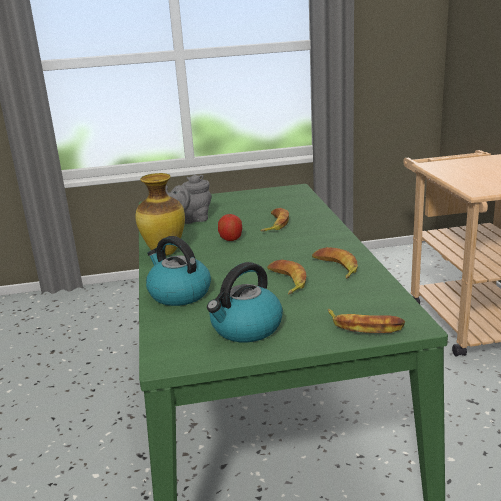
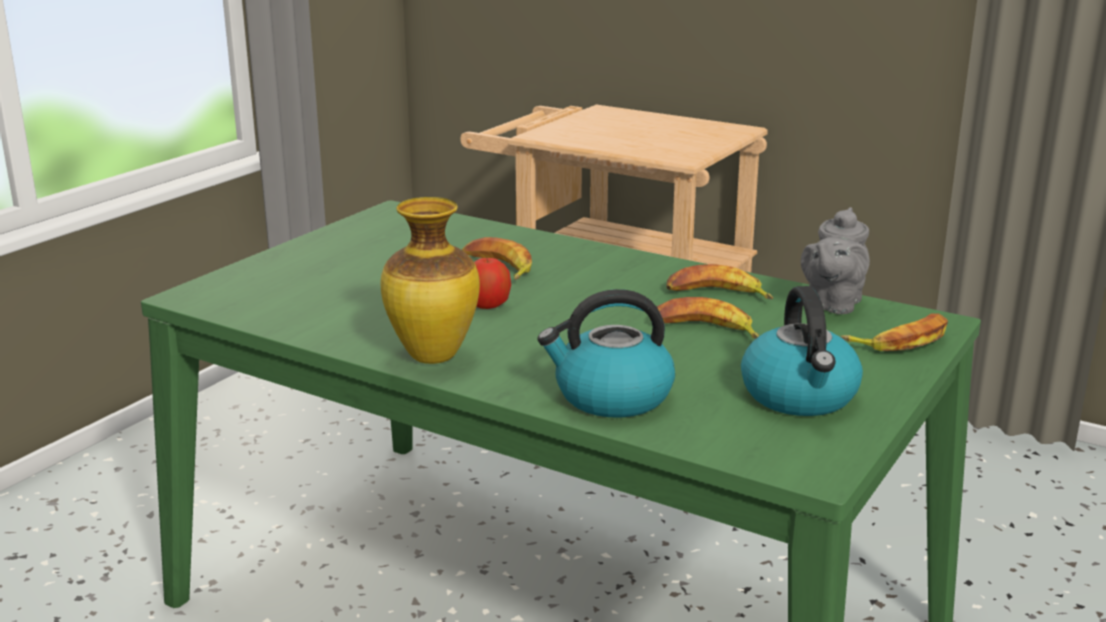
camera: 50 degrees left, 0 degrees up
grey teapot [165,175,212,224] -> grey teapot moved to [801,207,870,314]

